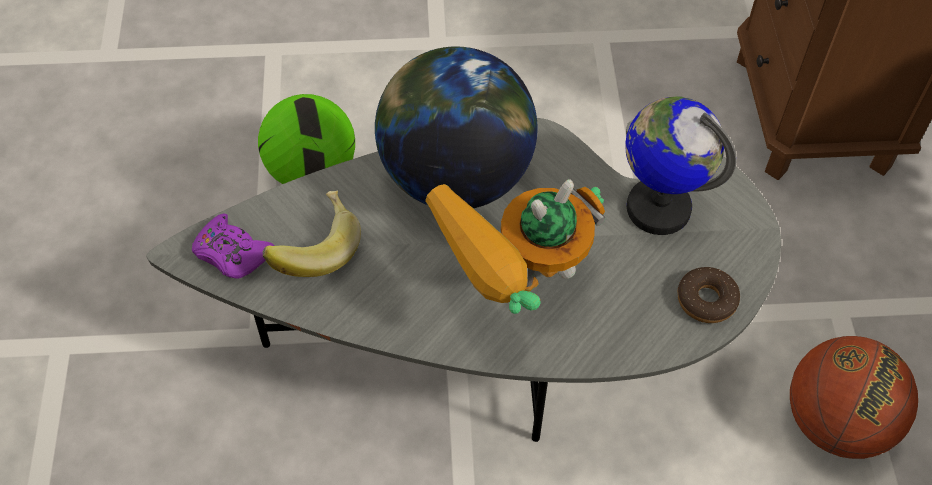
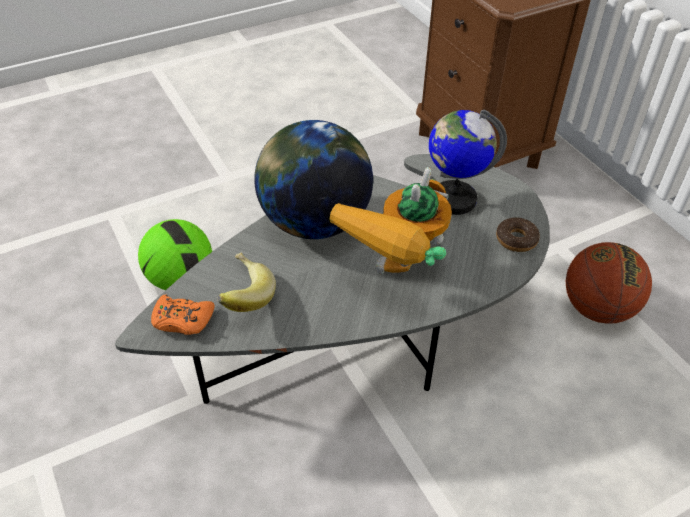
camera: 25 degrees left, 10 degrees down
purple game controller [192,213,274,279] -> orange game controller [151,294,215,335]

